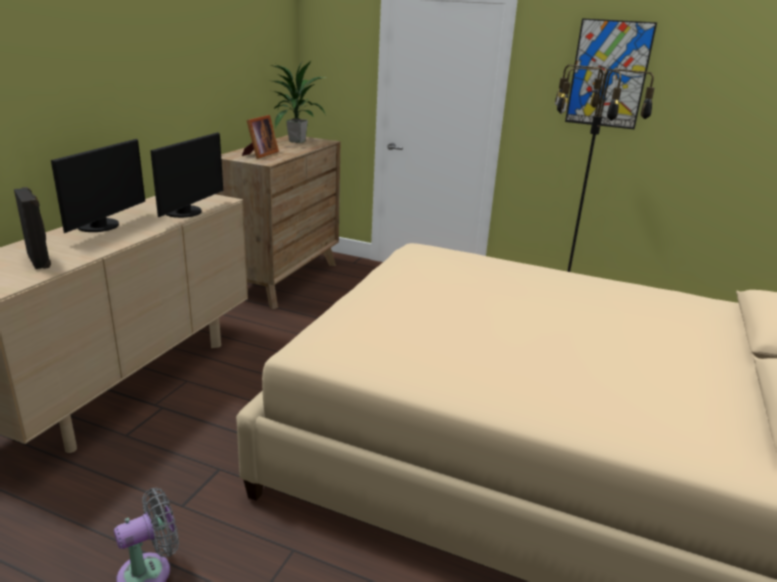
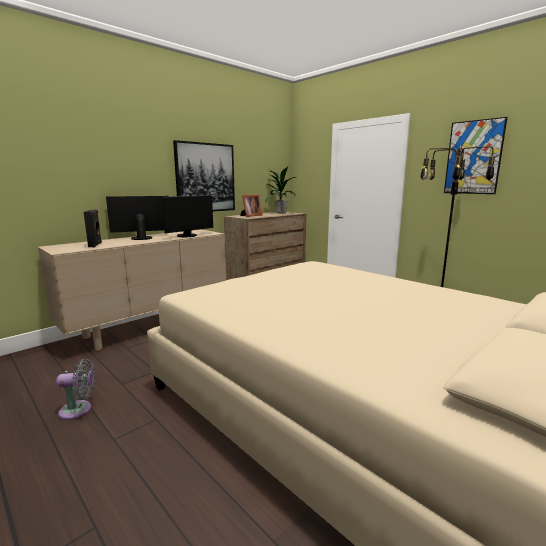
camera: 25 degrees right, 10 degrees down
monitor [51,139,145,233] -> monitor turned 150 degrees counterclockwise [106,196,169,240]
none -> picture [173,140,235,212]

